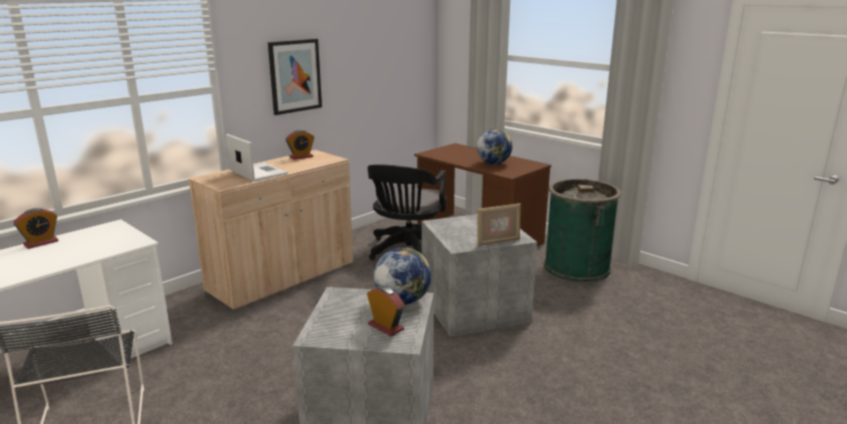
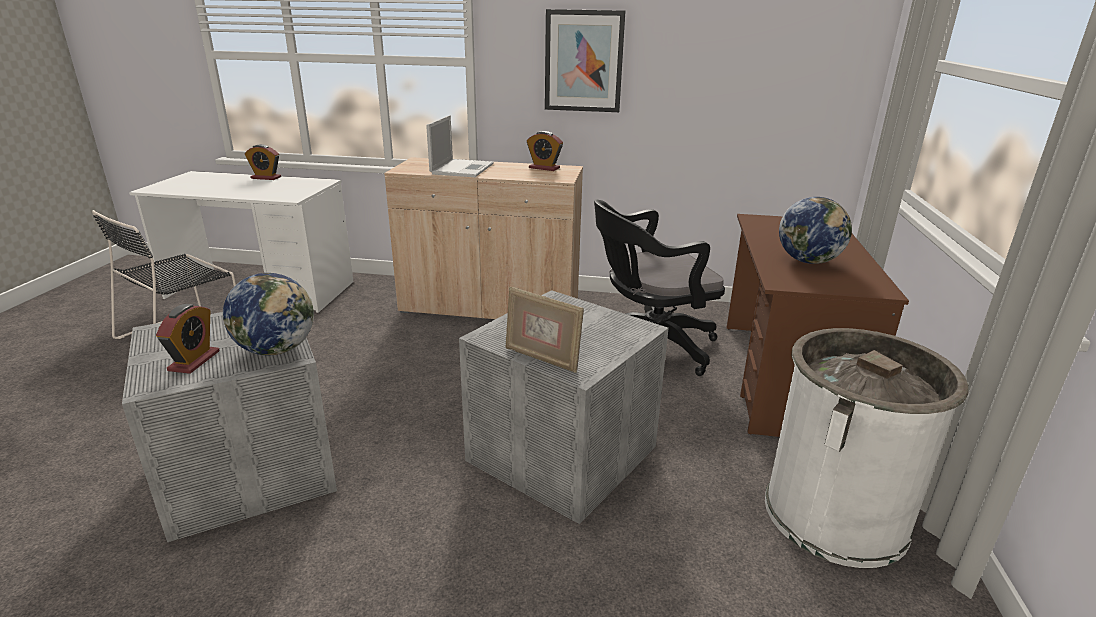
camera: 55 degrees right, 5 degrees up
green trash can [544,179,621,282] -> white trash can [765,328,969,568]

